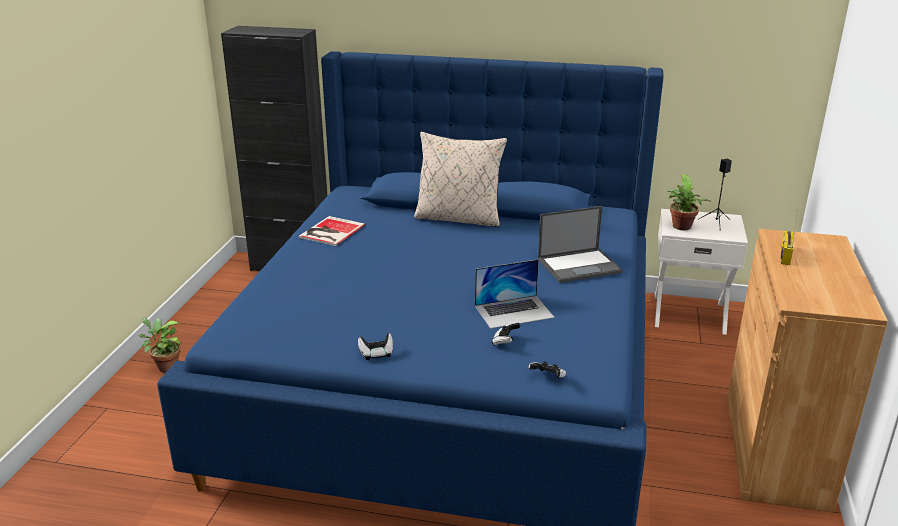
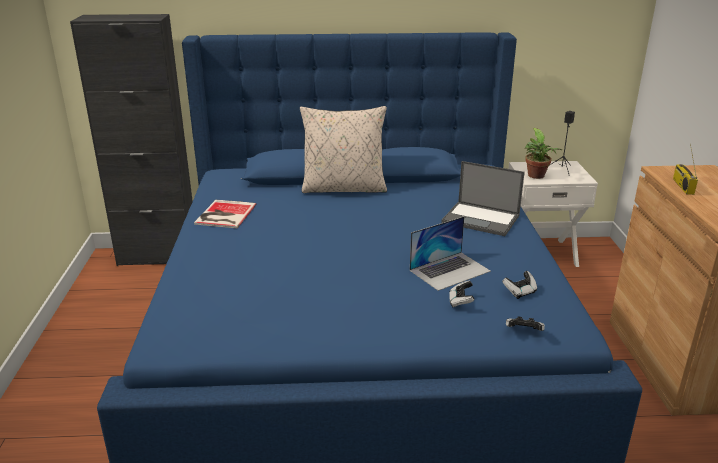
camera: 15 degrees left, 0 degrees up
potted plant [139,317,181,373] -> none
game controller [358,333,393,360] -> game controller moved to [502,271,537,299]
laptop [538,206,623,283] -> laptop turned 60 degrees clockwise [441,161,525,236]

